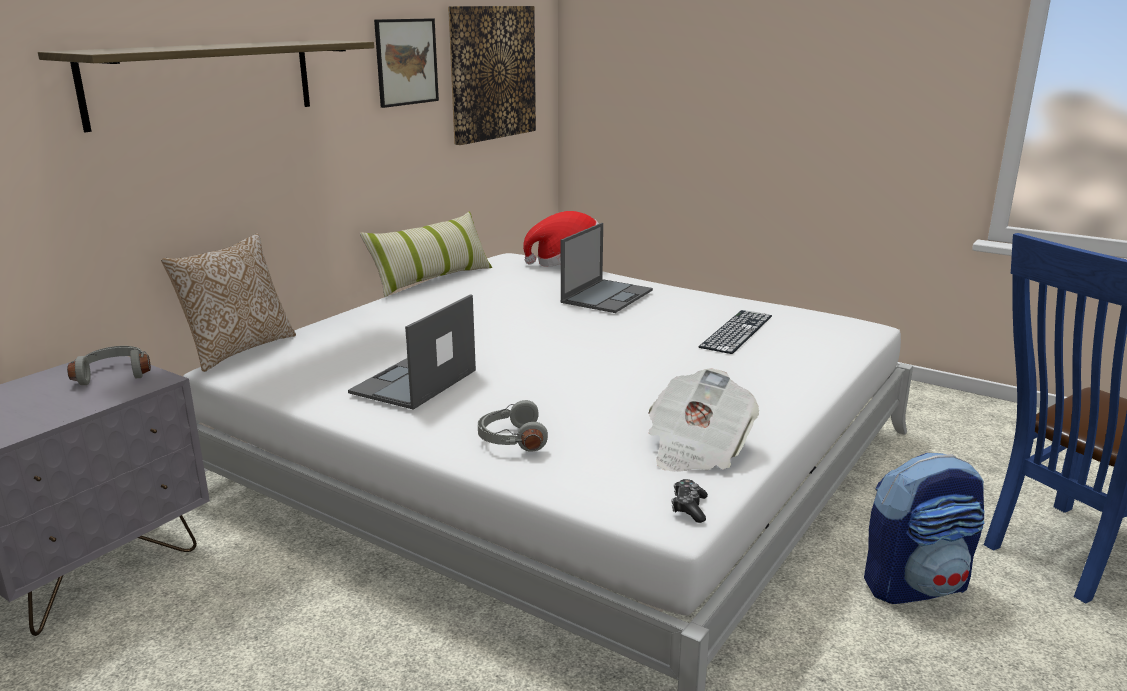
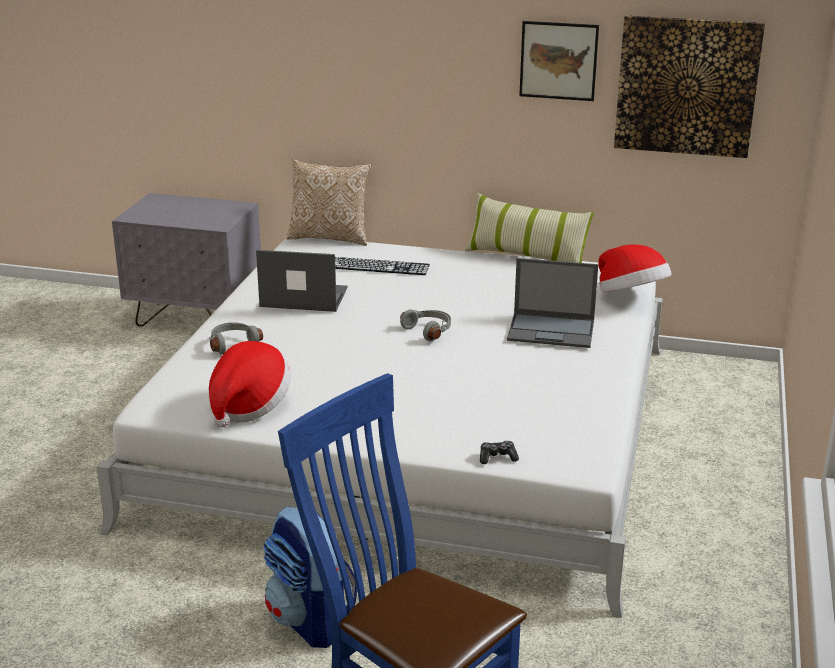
camera: 70 degrees right, 5 degrees up
shelf [38,40,374,132] -> none
grey headphones [67,346,151,385] -> grey headphones moved to [400,309,451,341]
newspaper [648,368,759,472] -> hat [209,341,291,427]
game controller [672,479,708,523] -> game controller moved to [480,441,519,464]
keyboard [699,310,772,354] -> keyboard moved to [335,257,430,275]

